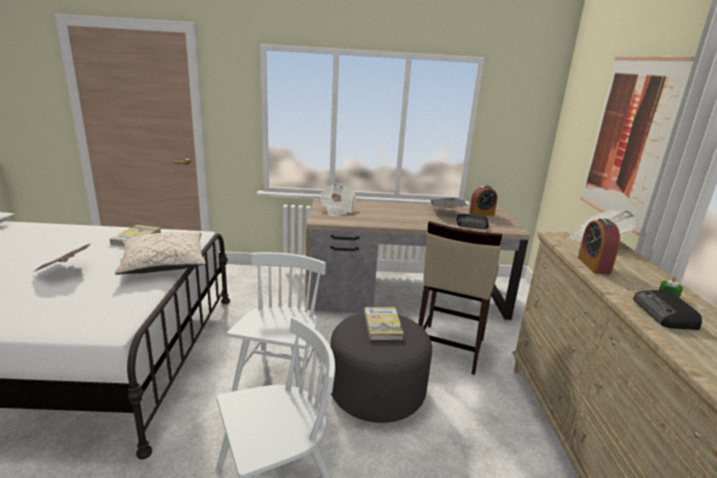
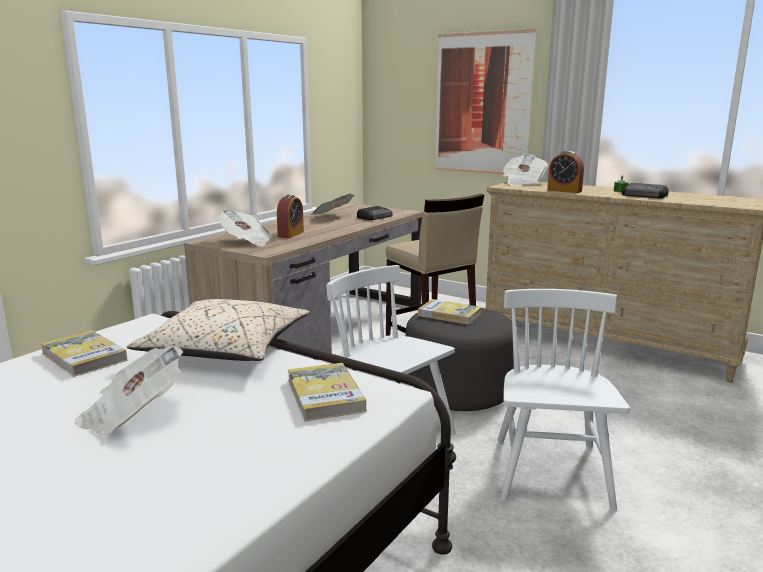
camera: 55 degrees left, 5 degrees down
alarm clock [469,185,497,216] -> alarm clock moved to [277,195,304,238]
none -> book [288,363,366,421]

